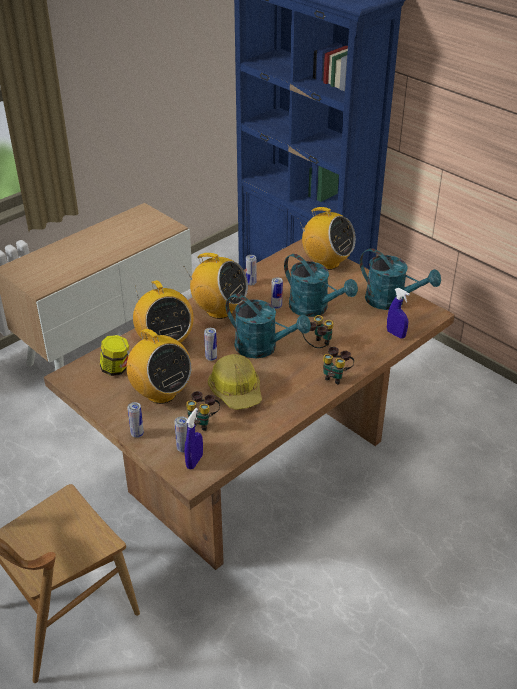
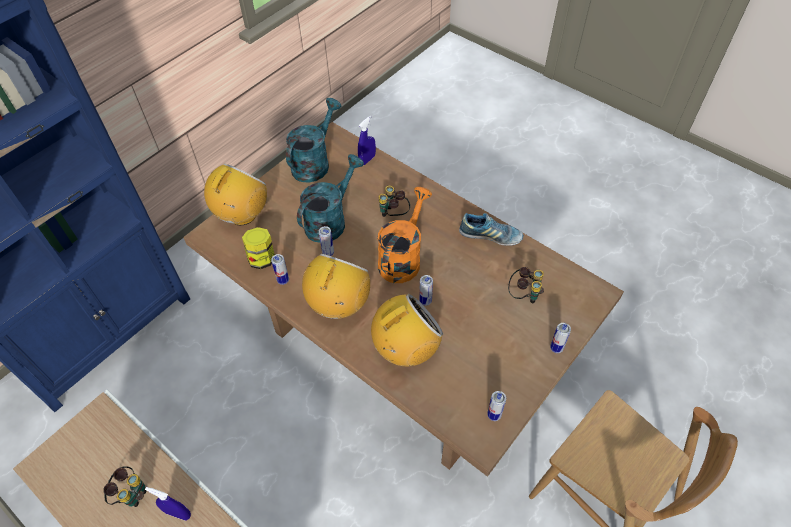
camera: 95 degrees left, 15 degrees up
jar [100,335,129,376] -> jar moved to [242,227,275,269]
radio [122,329,192,404] -> none
can [174,416,188,452] -> can moved to [487,391,506,421]
blue spray bottle [184,408,203,469] -> blue spray bottle moved to [145,487,191,521]
hard hat [208,354,262,410] -> none
turquoise watering can [226,294,311,359] -> orange watering can [378,187,432,283]
binoculars [323,347,354,384] -> binoculars moved to [103,466,147,507]
none -> shoe [459,213,524,246]

